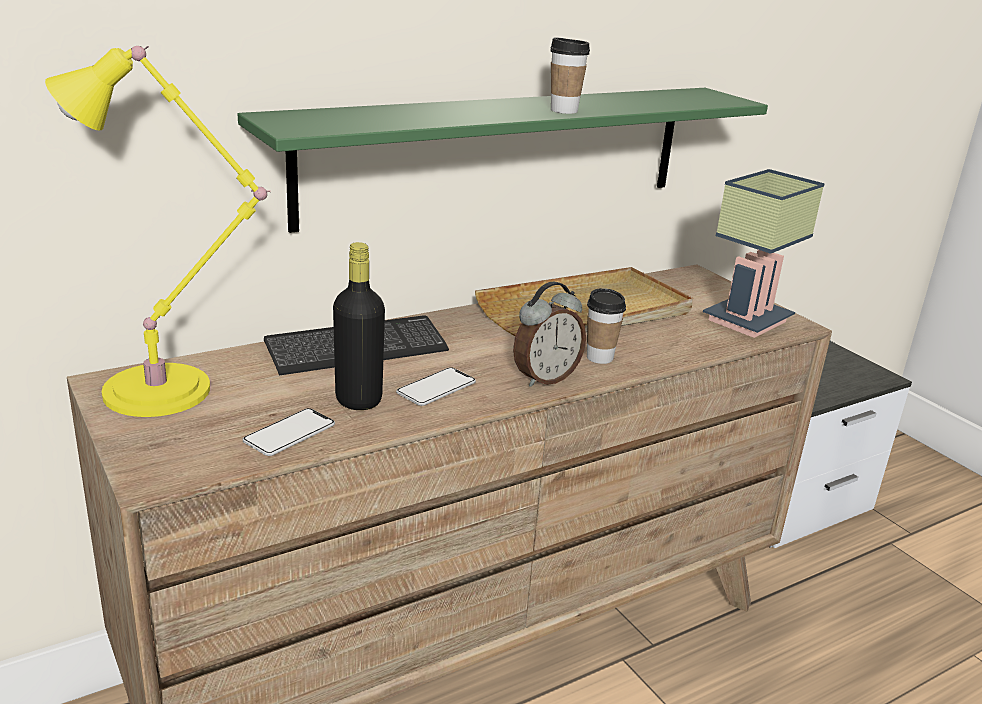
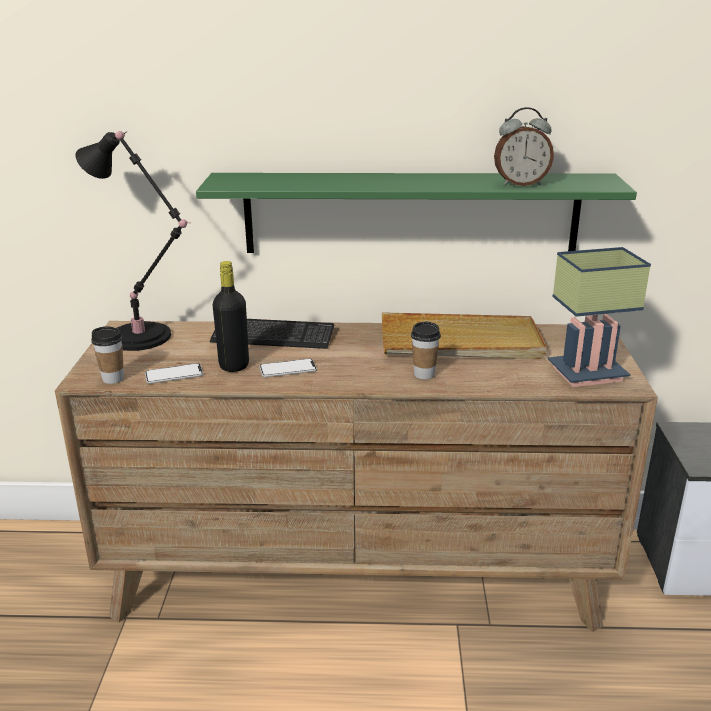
camera: 35 degrees right, 0 degrees up
yellow table lamp [45,46,271,417] -> black table lamp [76,131,191,351]
alarm clock [513,282,586,387] -> alarm clock moved to [494,107,554,186]
cup [550,37,590,114] -> cup moved to [91,326,124,384]

